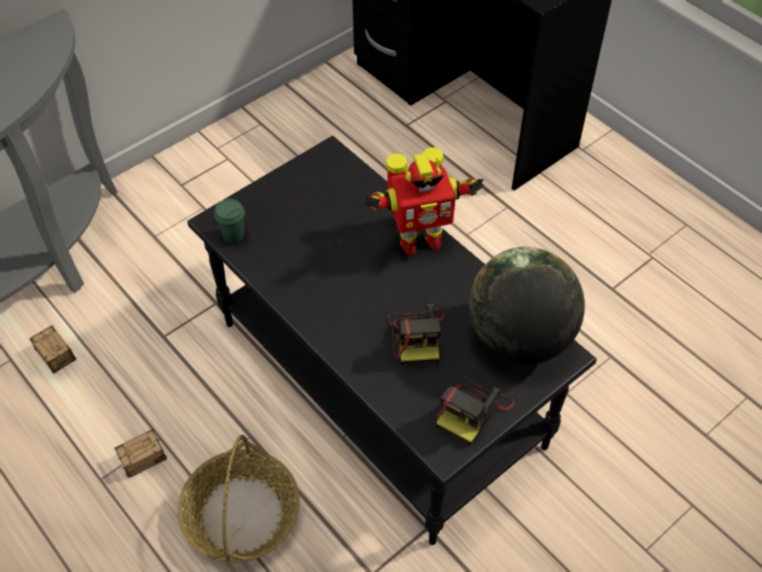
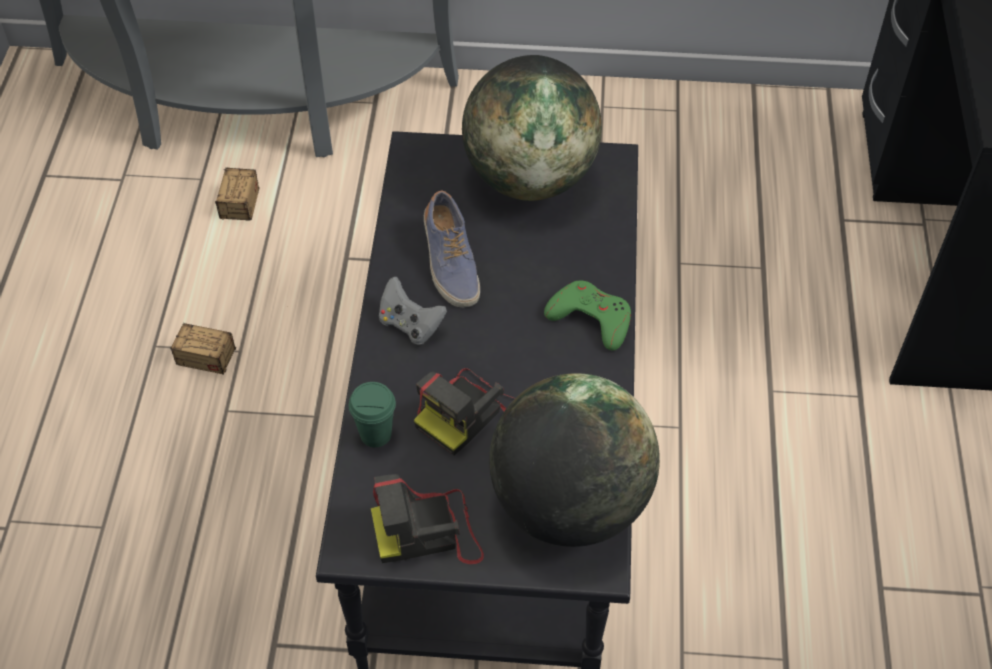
camera: 45 degrees right, 0 degrees up
basket [178,435,300,563] -> none
green cup [214,199,245,244] -> green cup moved to [349,382,396,448]
toy robot [364,147,484,256] -> green game controller [544,280,631,351]
none -> grey game controller [379,277,447,344]
none -> shoe [424,190,480,308]
none -> globe [462,55,602,201]

